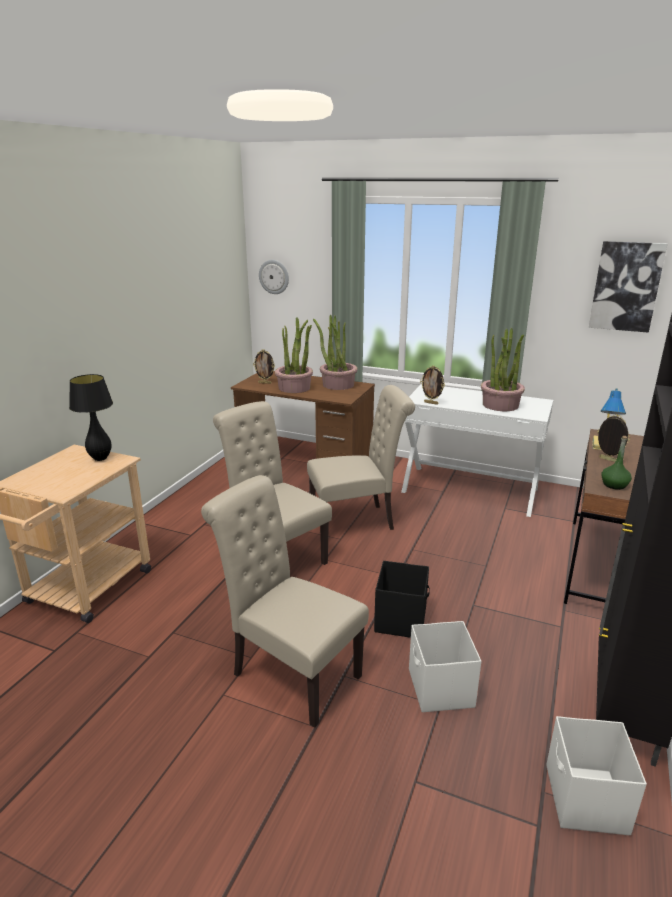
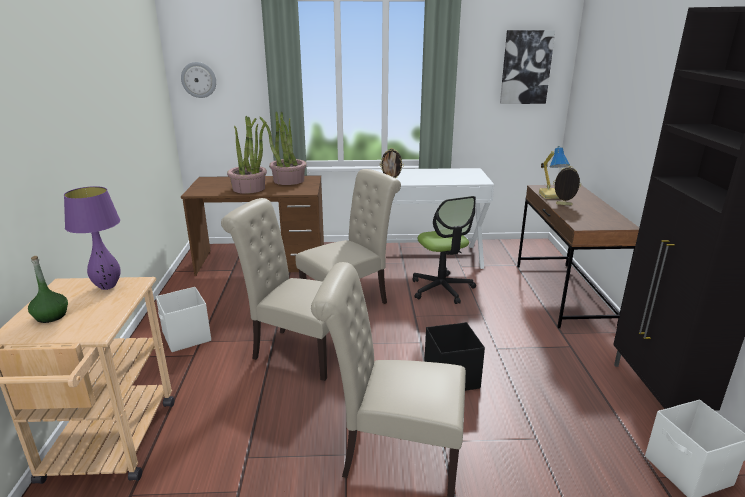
camera: 25 degrees left, 0 degrees up
black table lamp [69,374,113,461] -> purple table lamp [64,186,120,290]
picture frame [253,349,275,384] -> none
white storage box [409,621,481,712] -> white storage box moved to [156,287,211,352]
potted plant [481,328,525,411] -> none
green bottle [601,436,632,490] -> green bottle moved to [28,256,68,323]
none -> office chair [413,196,476,304]

